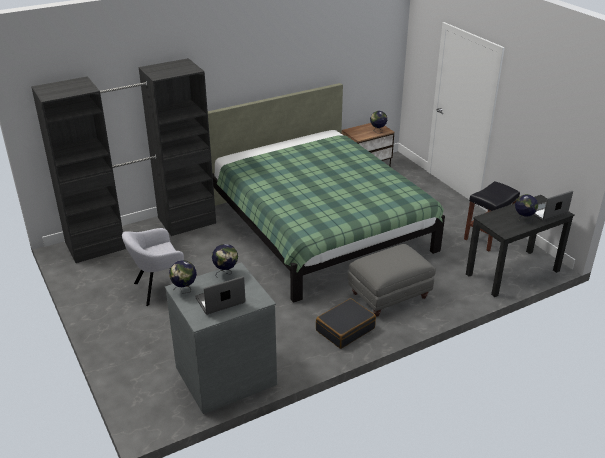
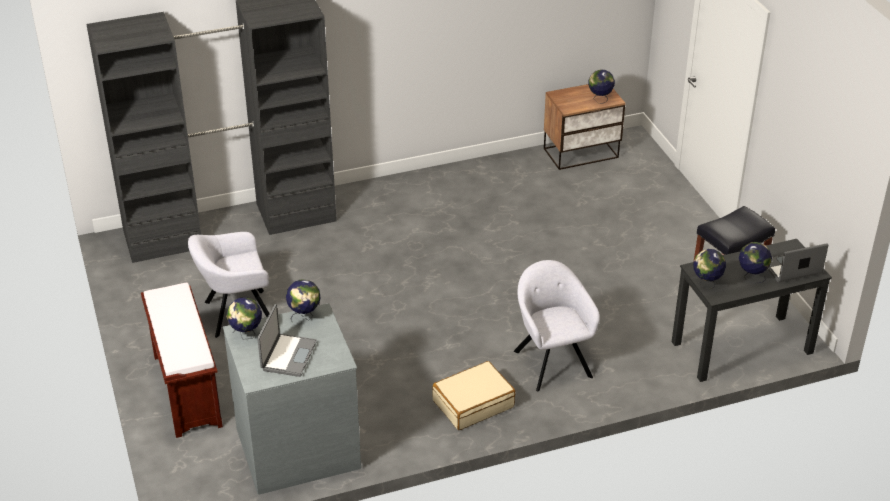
camera: 10 degrees right, 5 degrees up
laptop [195,276,246,315] -> laptop turned 120 degrees clockwise [257,304,317,377]
green bed [208,83,445,303] -> none
black suitcase [316,298,376,349] -> beige suitcase [432,361,515,430]
grey ottoman [348,244,436,316] -> grey armchair [514,260,600,392]
none -> brown bench [141,283,223,438]
none -> globe [693,249,726,290]

